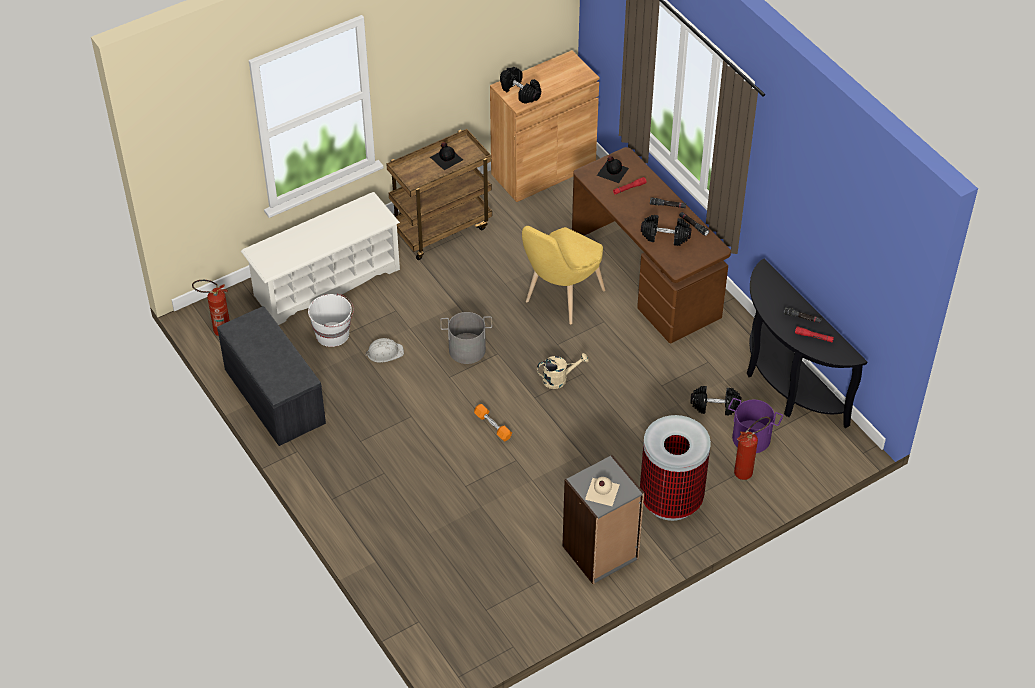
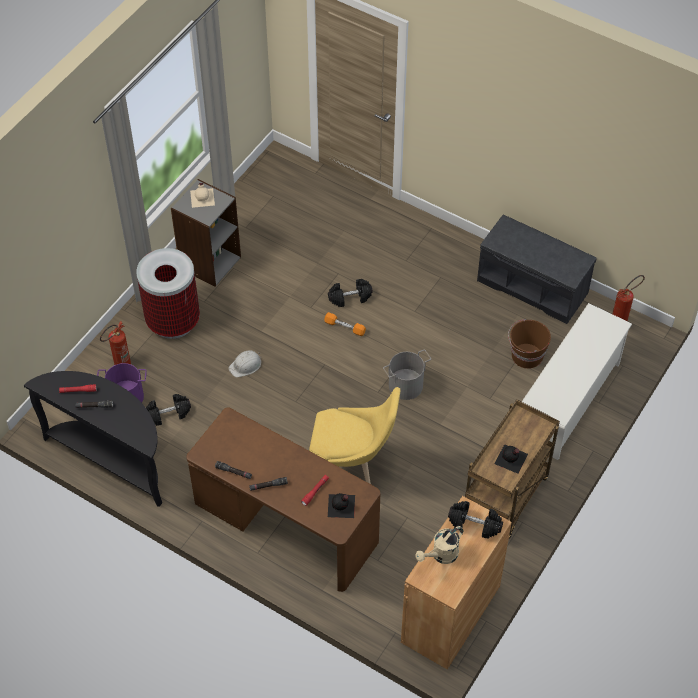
camera: 155 degrees right, 5 degrees up
white bucket [308,293,354,347] -> brown bucket [508,319,551,369]
white hard hat [365,338,404,363] -> white hard hat moved to [229,350,261,377]
yellow chair [522,226,605,324] -> yellow chair turned 90 degrees clockwise [309,387,400,484]
beige watering can [537,353,589,389] -> beige watering can moved to [415,526,463,564]
black dumbbell [641,215,691,246] -> black dumbbell moved to [328,279,373,307]

